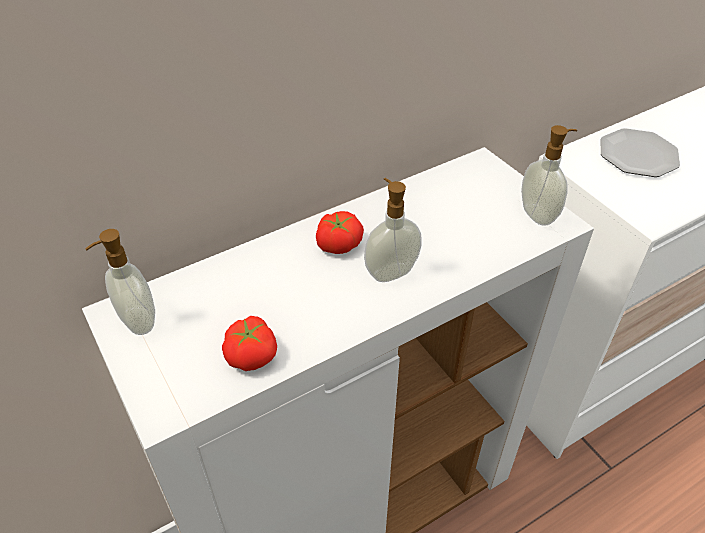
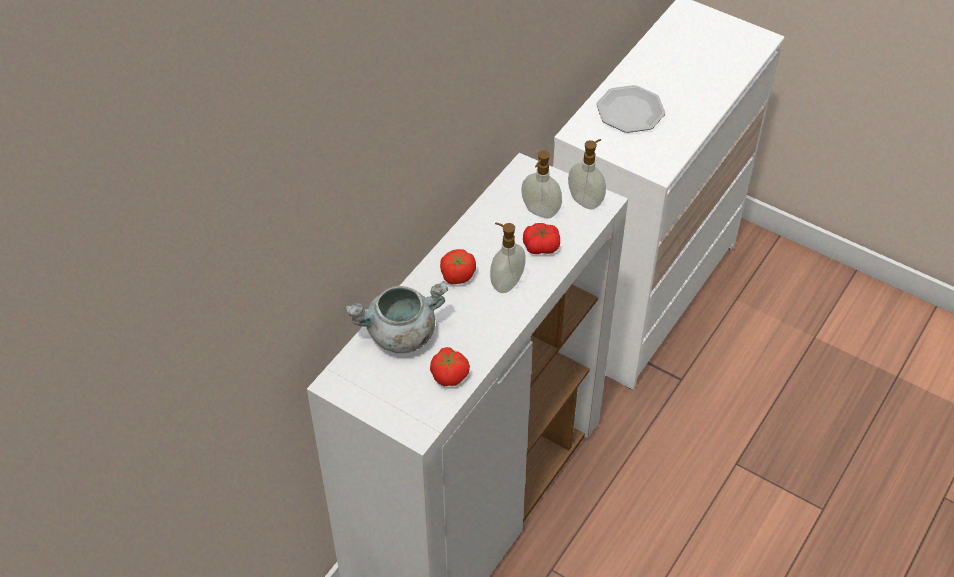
camera: 25 degrees left, 5 degrees up
soap dispenser [85,229,155,335] -> soap dispenser moved to [521,150,562,219]
none -> grey cooking pot [346,281,448,353]
none -> tomato [523,223,560,254]

